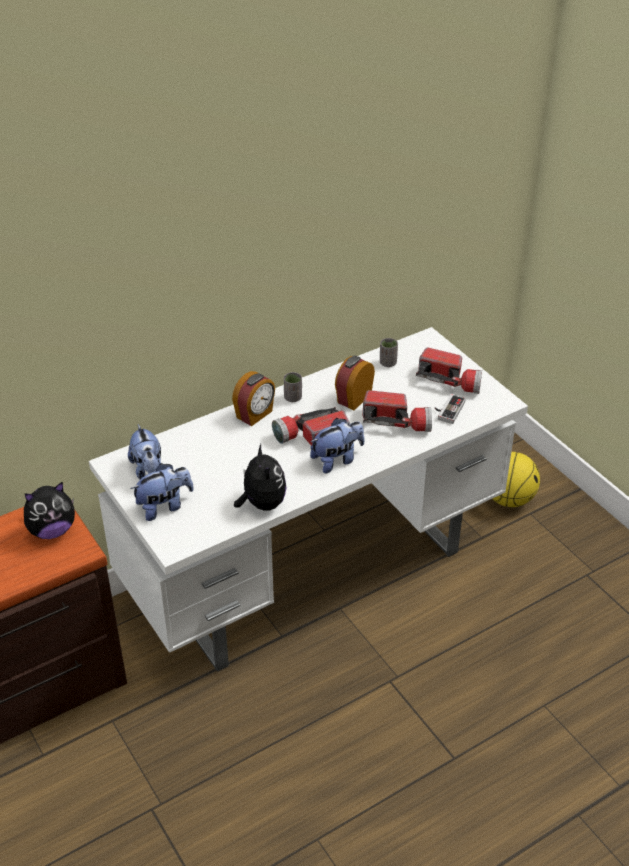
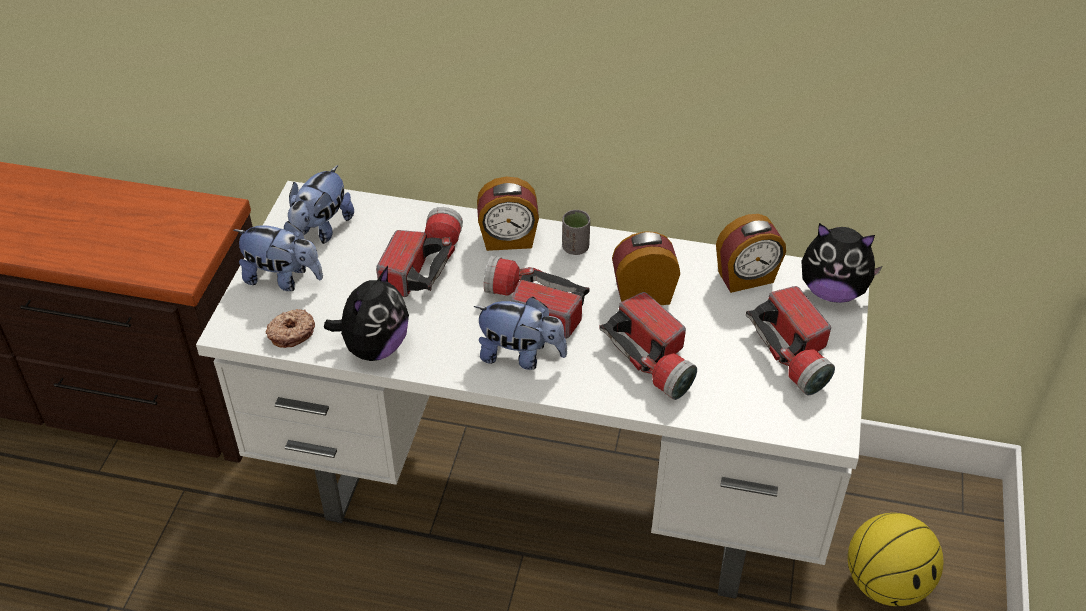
camera: 45 degrees right, 5 degrees up
plush toy [24,482,75,539] -> plush toy moved to [801,223,883,303]
grey cup [380,338,398,367] -> alarm clock [716,214,786,293]
game controller [434,394,466,424] -> none
none -> donut [265,309,315,348]
none -> flashlight [376,207,463,297]

